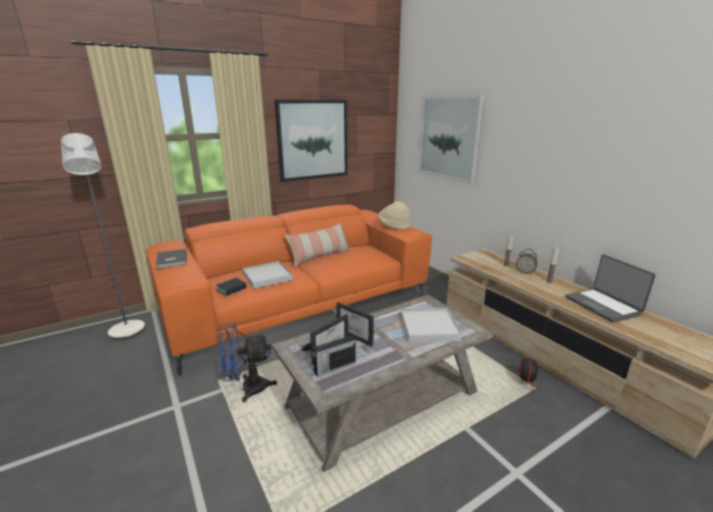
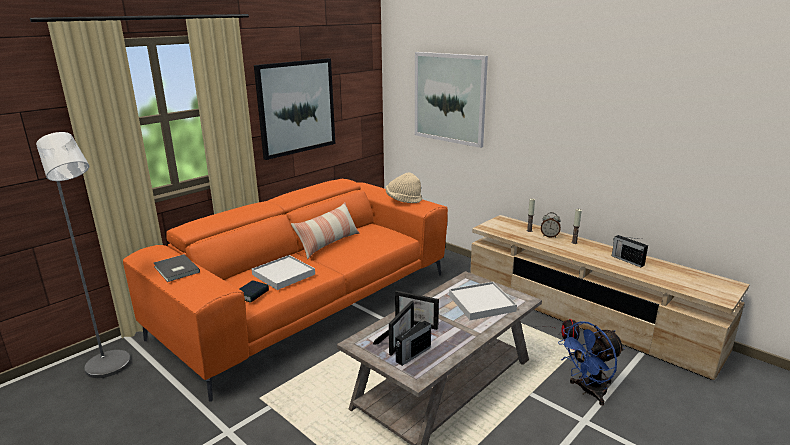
camera: 15 degrees left, 0 degrees up
blue fan [218,322,277,402] -> blue fan moved to [558,321,625,406]
laptop [565,255,656,323] -> radio [612,235,648,267]

